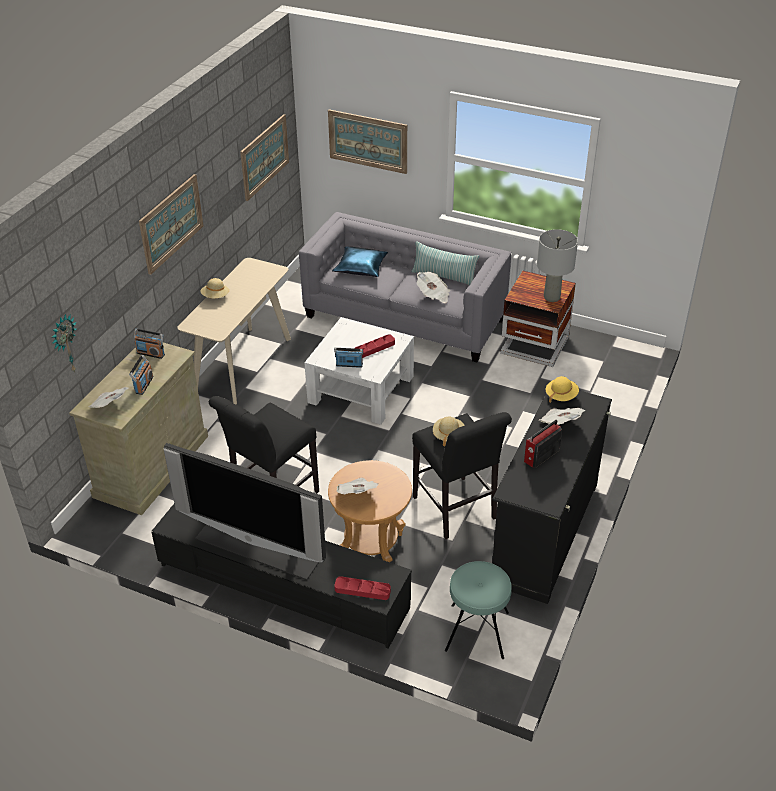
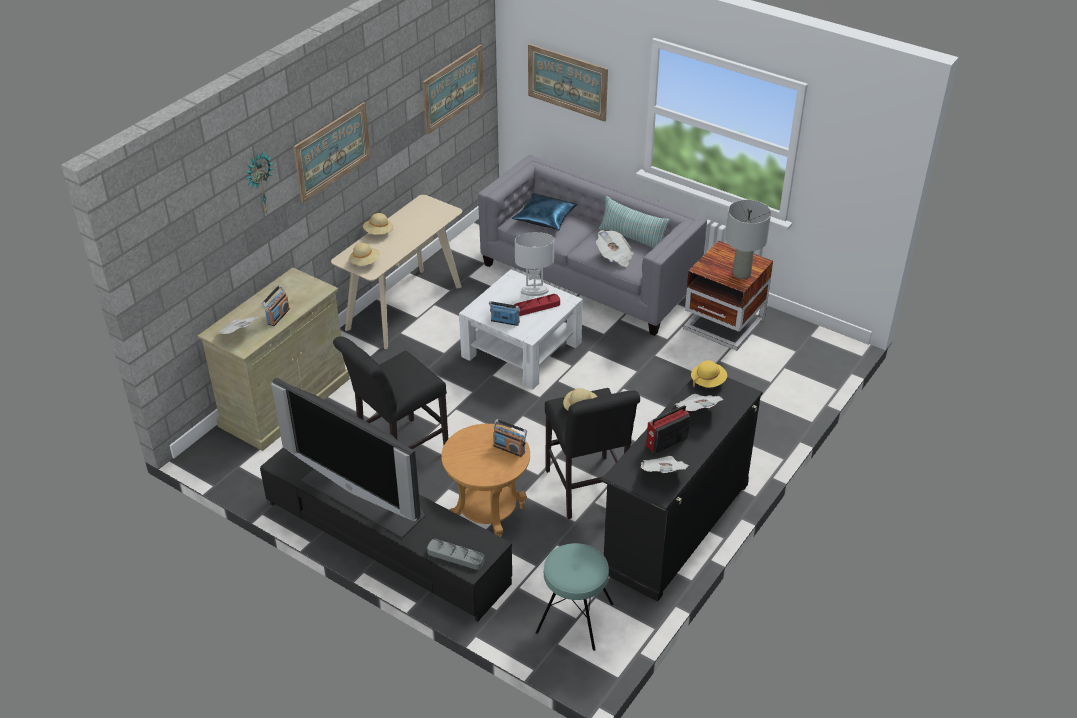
camera: 10 degrees right, 0 degrees up
wall clock [52,314,76,373] -> wall clock moved to [245,151,273,213]
radio [134,329,165,359] -> radio moved to [493,419,527,457]
red tray [334,576,391,600] -> grey tray [427,539,484,570]
newspaper [337,478,378,494] -> newspaper moved to [641,456,689,473]
none -> beige hat [349,243,380,265]
none -> white table lamp [515,232,554,296]

